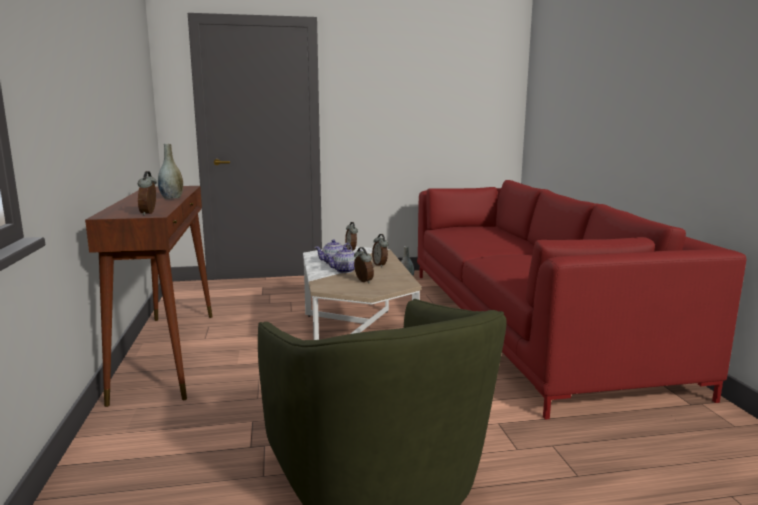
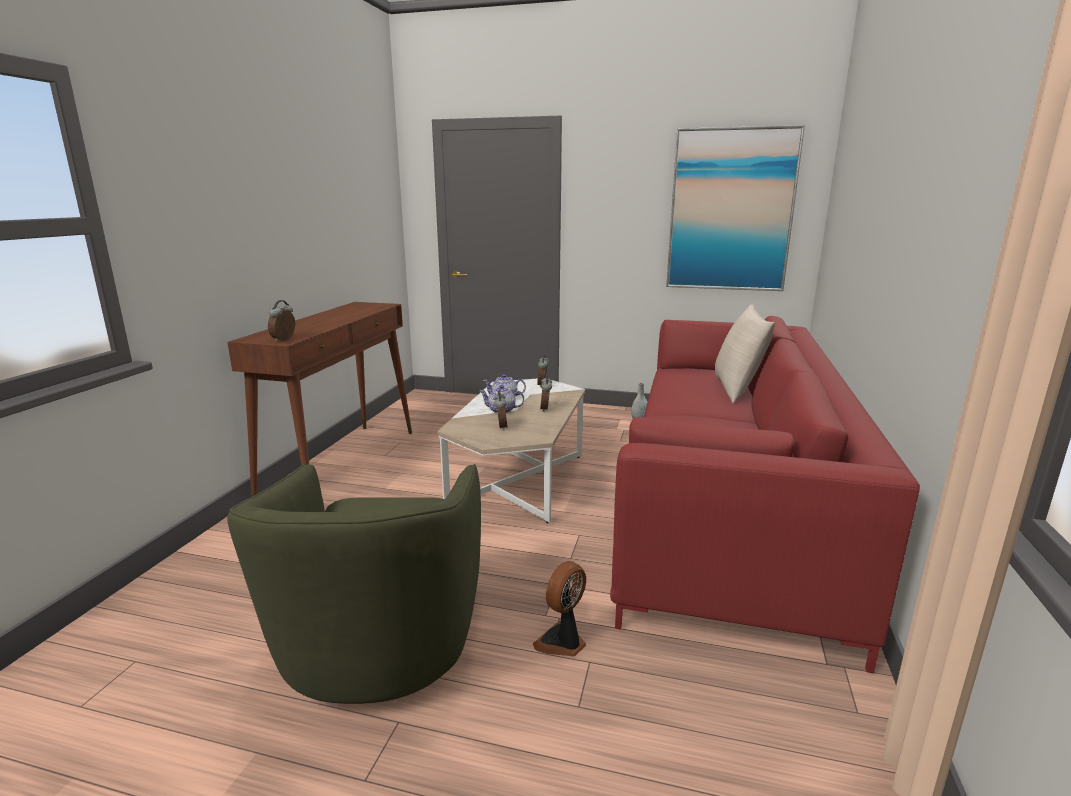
camera: 25 degrees right, 5 degrees up
grey vase [158,144,183,199] -> none
none -> fan [533,561,586,657]
none -> picture [666,125,805,291]
none -> beige pillow [715,304,775,403]

